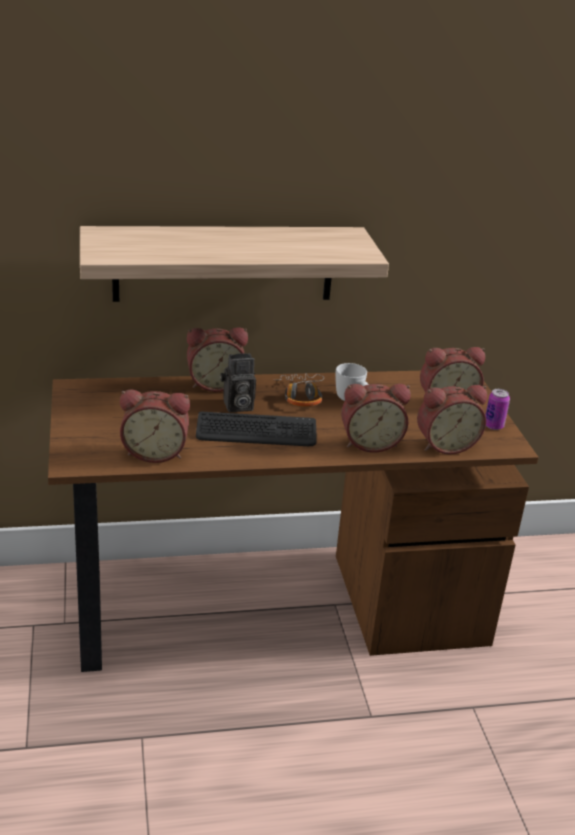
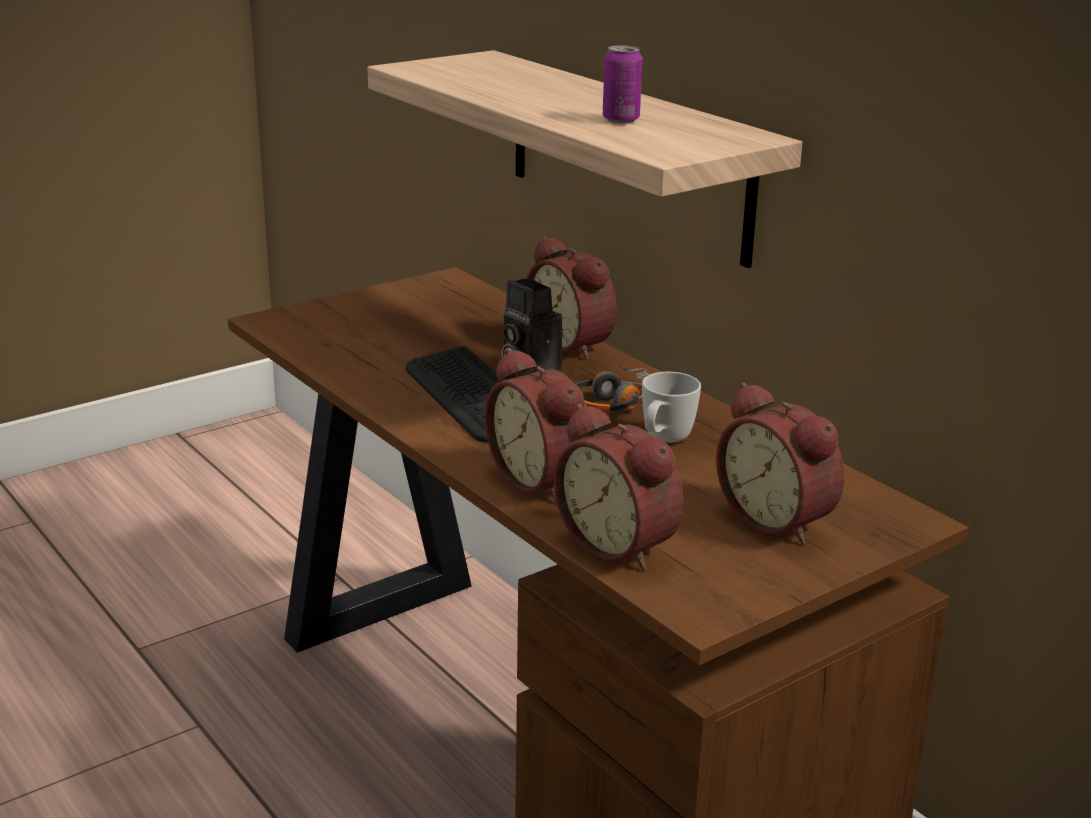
camera: 65 degrees right, 5 degrees down
alarm clock [120,390,190,463] -> none
can [486,389,510,430] -> can moved to [603,45,643,123]

